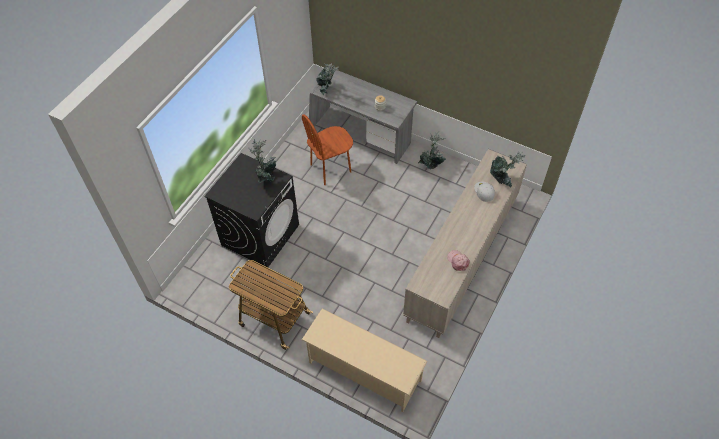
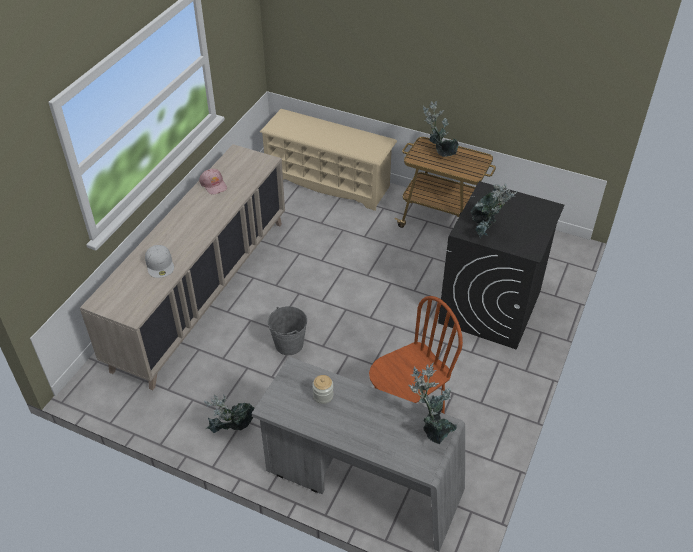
camera: 175 degrees right, 10 degrees down
potted plant [490,151,525,187] -> potted plant moved to [423,101,459,157]
none -> grey bucket [268,306,307,355]

